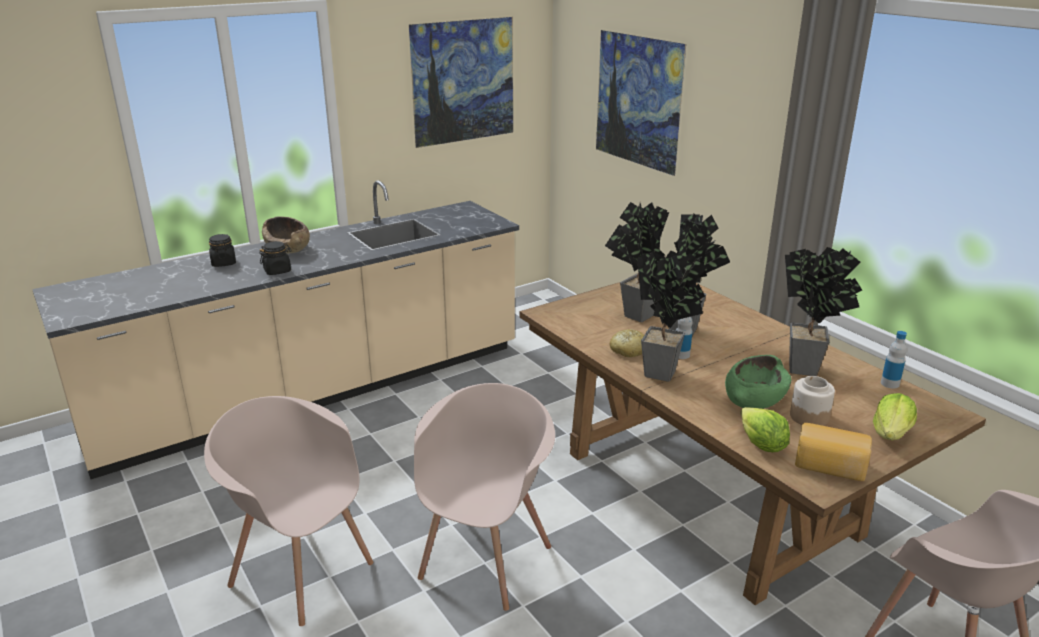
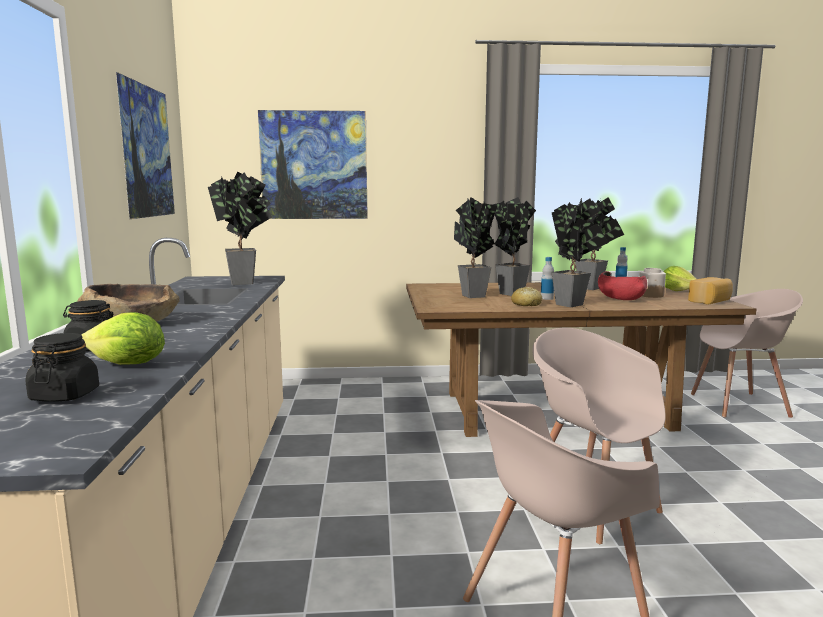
camera: 60 degrees left, 15 degrees down
black jar [259,241,292,275] -> black jar moved to [25,333,99,401]
green bowl [725,355,791,409] -> red bowl [598,271,647,300]
lettuce [740,407,790,452] -> lettuce moved to [82,312,165,365]
none -> potted plant [208,172,272,285]

